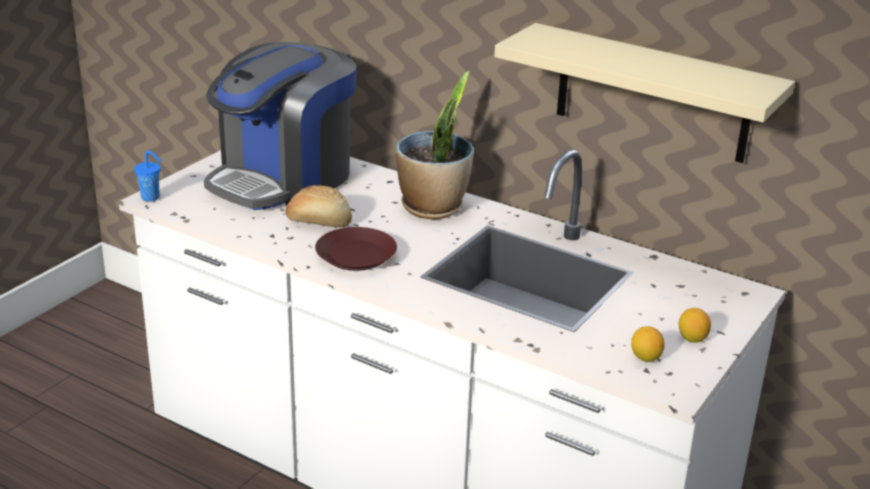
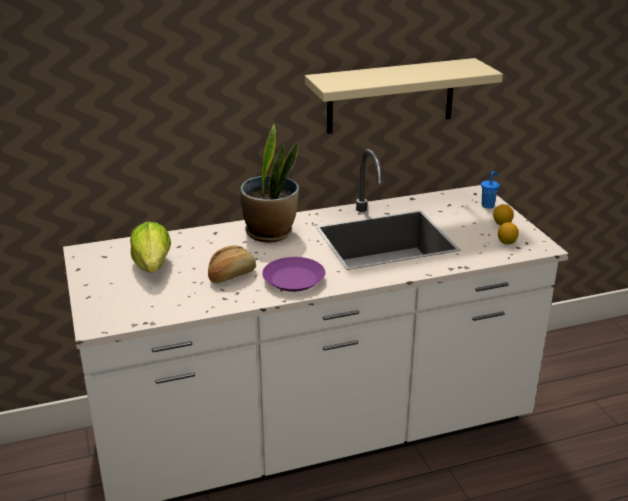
camera: 50 degrees left, 0 degrees up
blue cup [134,150,162,202] -> blue cup moved to [481,171,500,209]
coffee machine [204,42,357,210] -> lettuce [130,222,171,273]
brown plate [315,227,397,271] -> purple plate [262,257,325,292]

